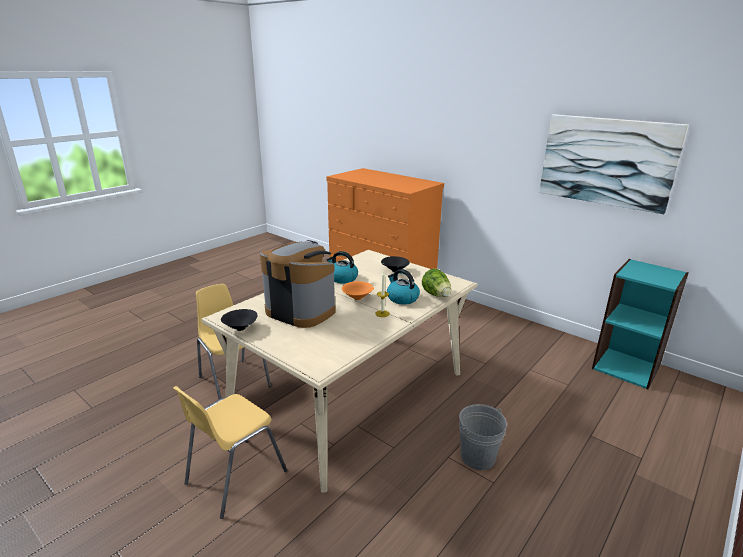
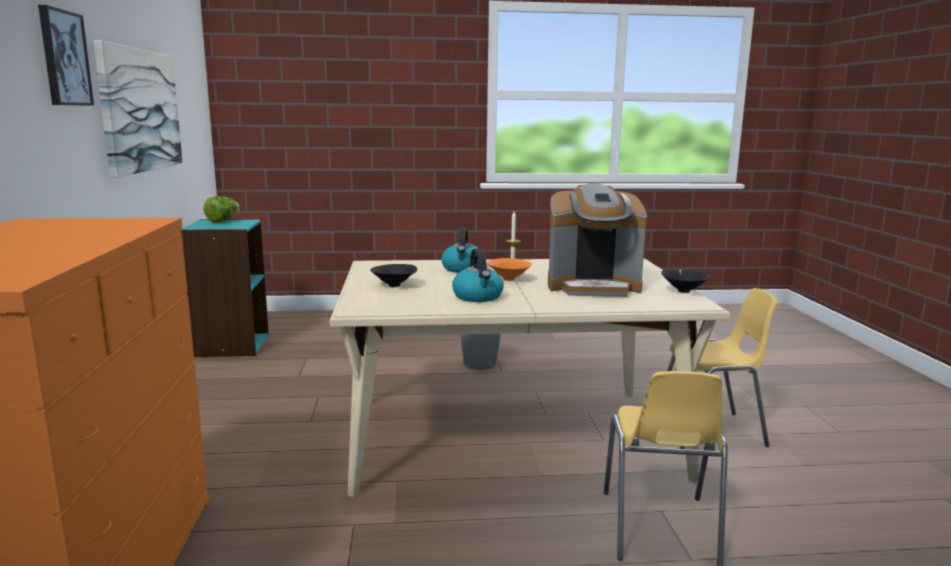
camera: 135 degrees left, 10 degrees down
coffee machine [260,240,336,328] -> coffee machine turned 75 degrees counterclockwise [548,183,647,297]
lettuce [422,268,451,297] -> lettuce moved to [204,196,240,223]
none -> picture [38,5,94,106]

